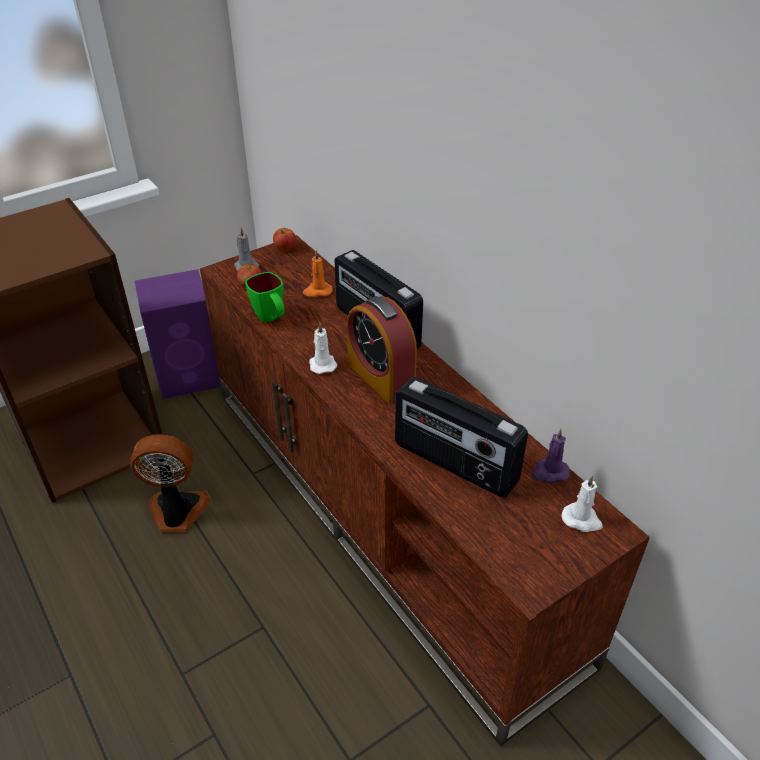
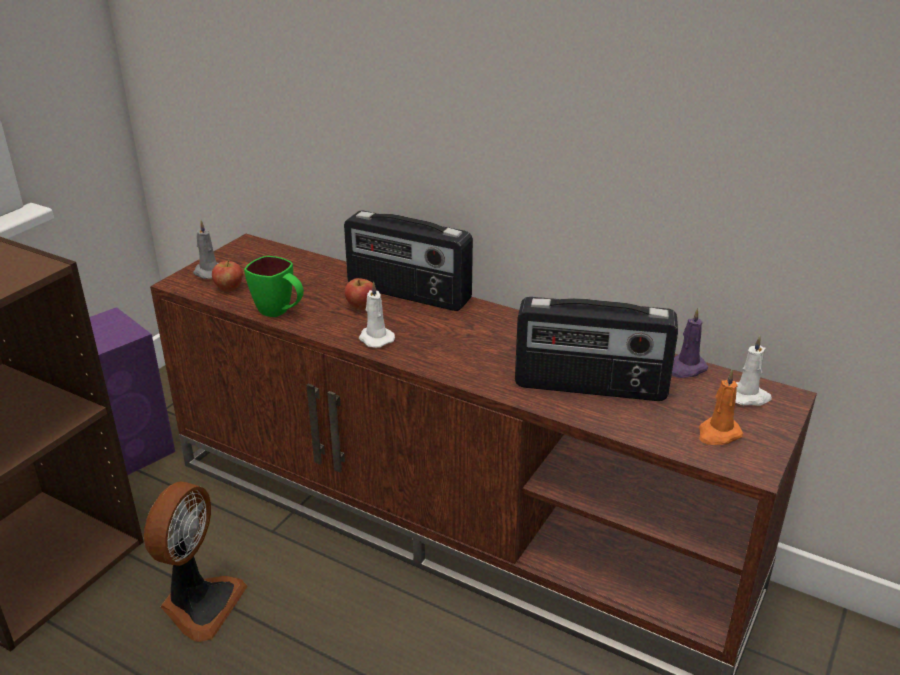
camera: 25 degrees left, 10 degrees down
fan [130,434,210,533] -> fan turned 135 degrees clockwise [144,482,248,642]
apple [273,228,296,251] -> apple moved to [345,278,373,310]
orange candle [303,250,332,297] -> orange candle moved to [699,370,743,445]
alarm clock [347,296,417,404] -> none

